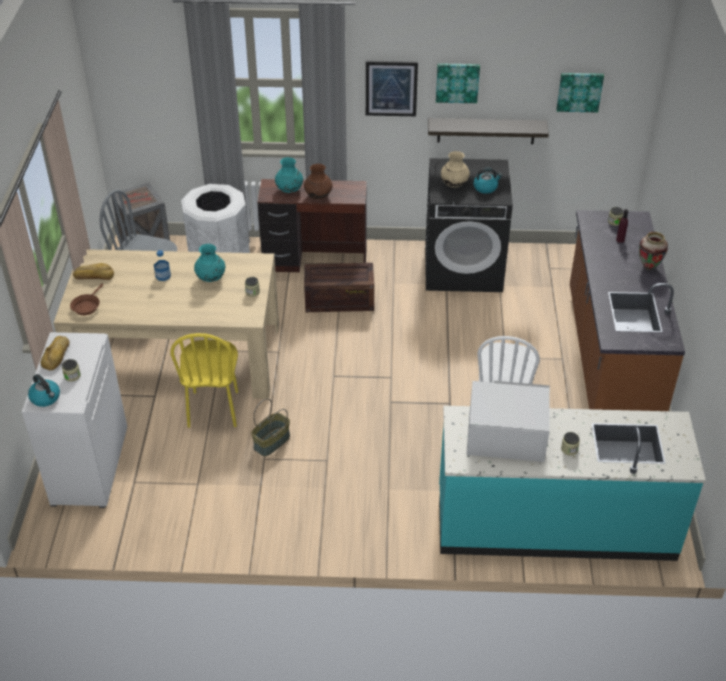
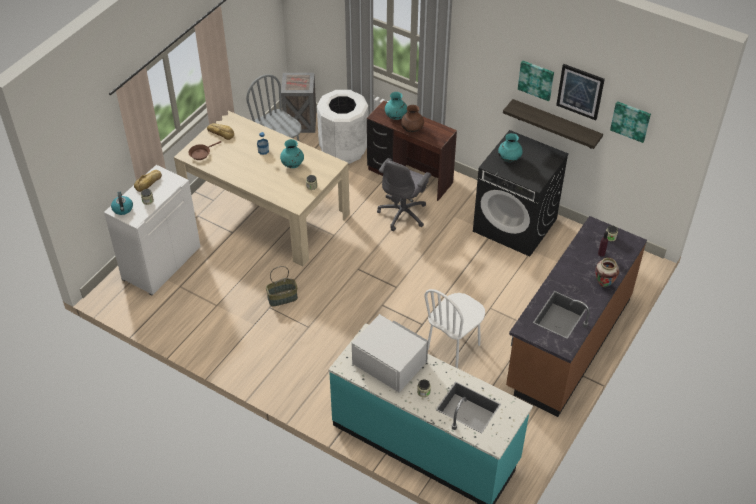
camera: 30 degrees right, 5 degrees up
yellow chair [170,333,238,428] -> none
crate [304,263,374,312] -> grey office chair [377,158,431,231]
picture [366,61,418,116] -> picture moved to [556,64,605,120]
beige vase [441,151,470,188] -> turquoise vase [498,133,523,162]
kettle [473,168,502,194] -> none

